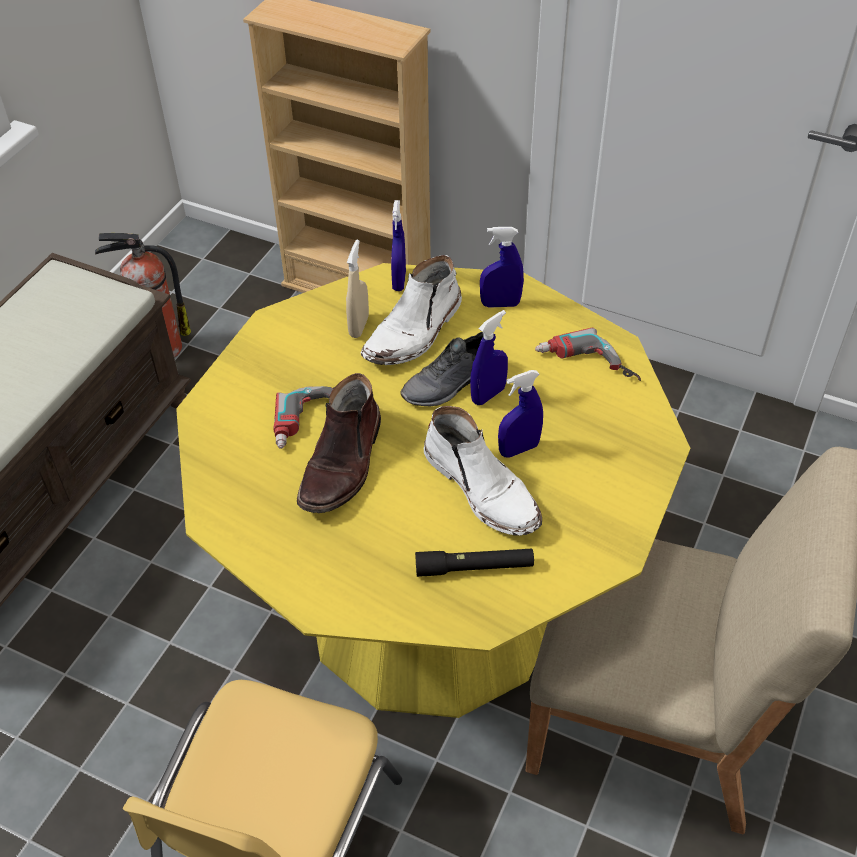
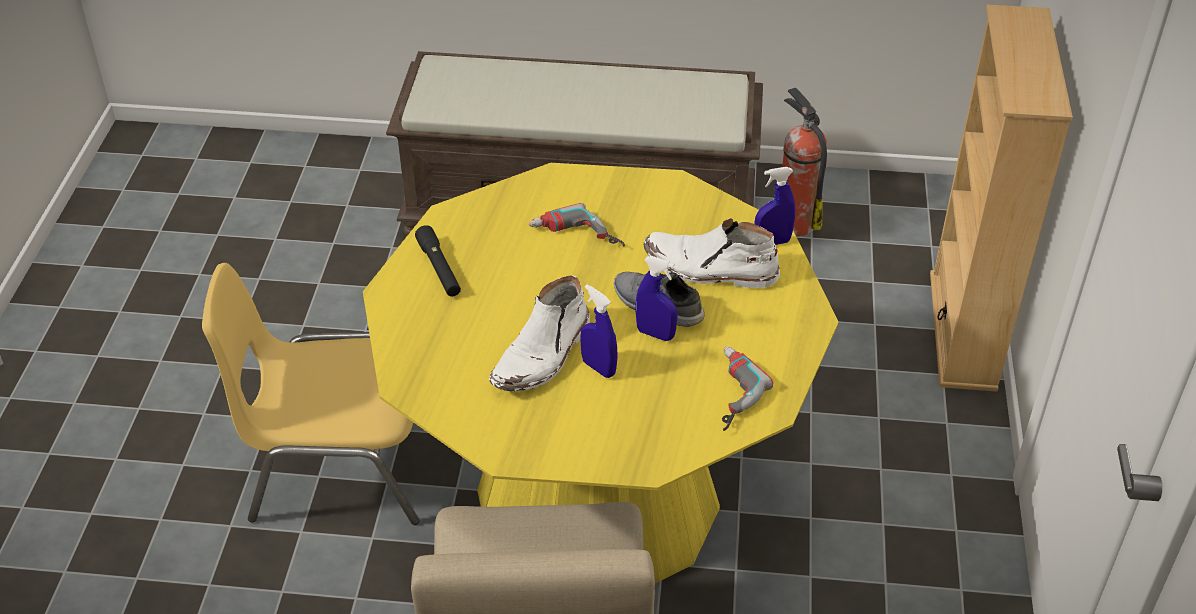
camera: 70 degrees right, 5 degrees down
brown boot [297,373,381,513] -> none
beige spray bottle [346,240,369,338] -> none
black flashlight [415,549,534,577] -> black flashlight moved to [415,225,461,297]
blue spray bottle [480,227,524,308] -> none

